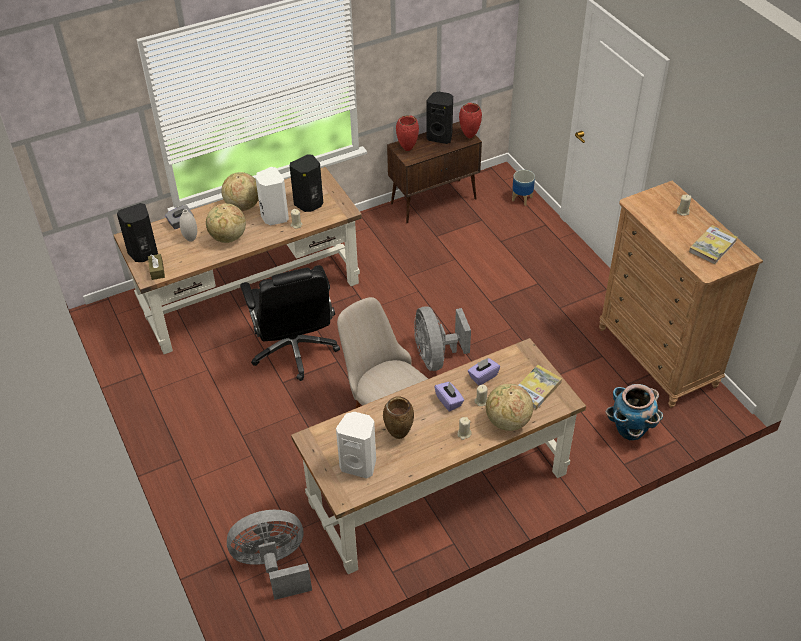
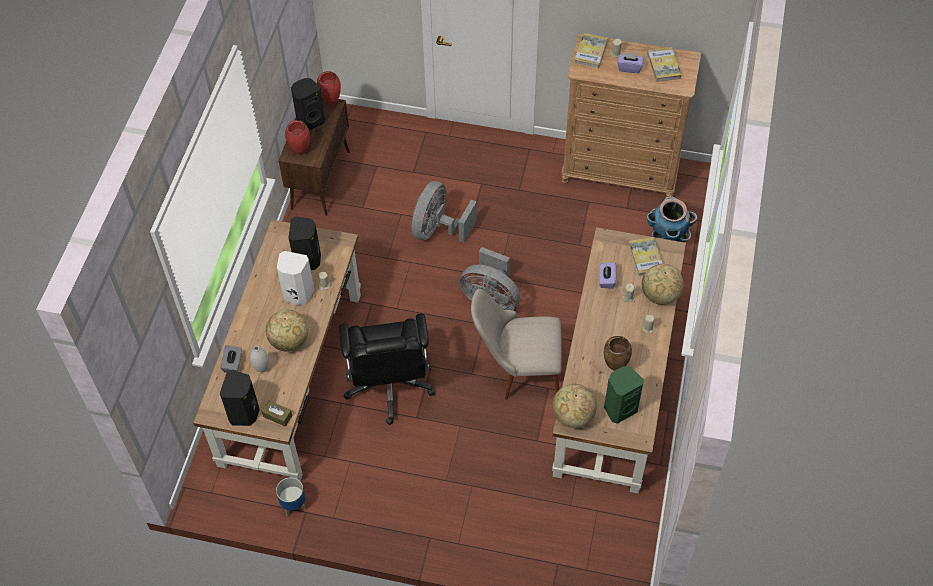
camera: 50 degrees left, 10 degrees up
globe [221,172,259,211] -> globe moved to [552,384,597,428]
grey fan [227,510,312,600] -> grey fan moved to [411,181,477,242]
black office chair [240,265,340,381] -> black office chair turned 60 degrees clockwise [339,313,435,425]
white speaker [336,412,376,479] -> green speaker [604,367,644,424]
purple tissue box [435,382,464,412] -> purple tissue box moved to [618,52,643,73]
planter [512,170,535,206] -> planter moved to [276,477,306,516]
none -> book [574,33,608,69]

